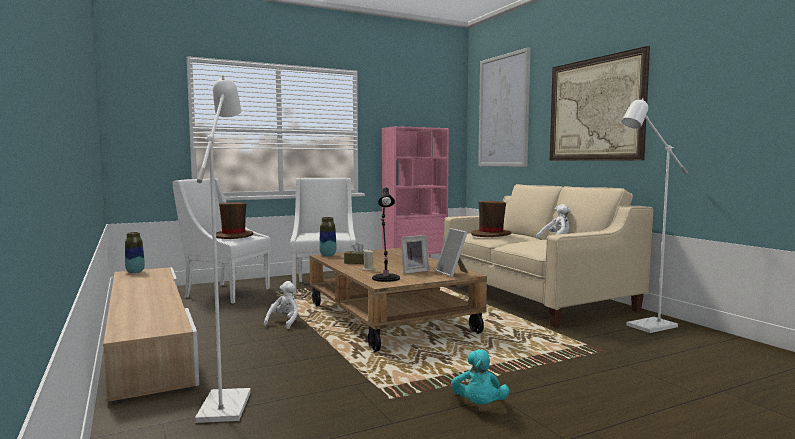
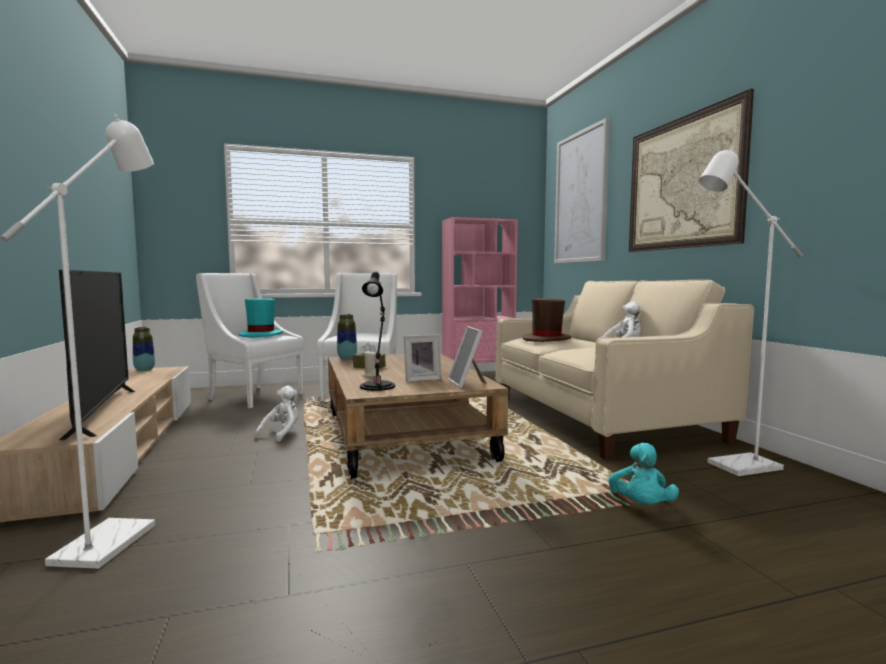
camera: 10 degrees right, 0 degrees up
brown hat [216,202,253,239] -> turquoise hat [239,298,283,338]
turquoise plush toy [451,349,509,404] -> turquoise plush toy moved to [608,443,679,504]
none -> television [59,270,135,440]

